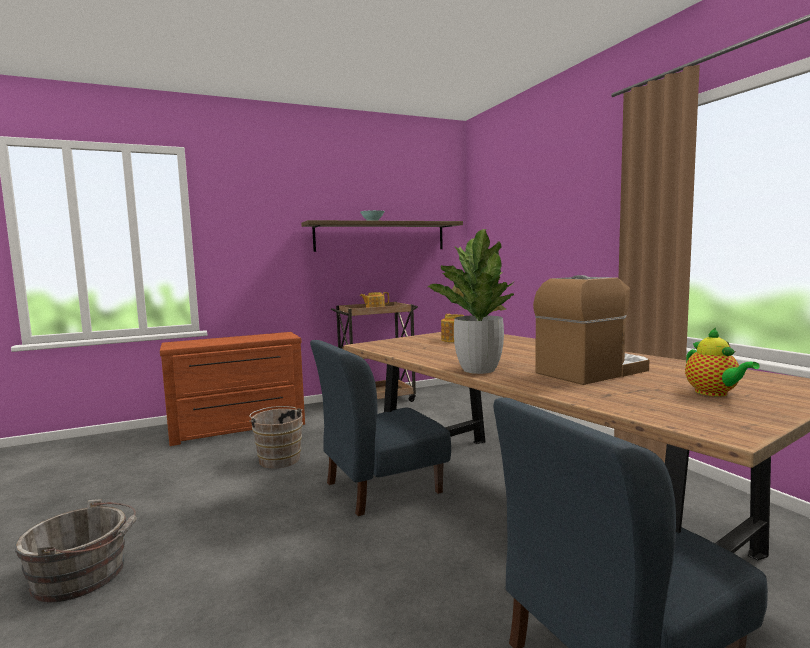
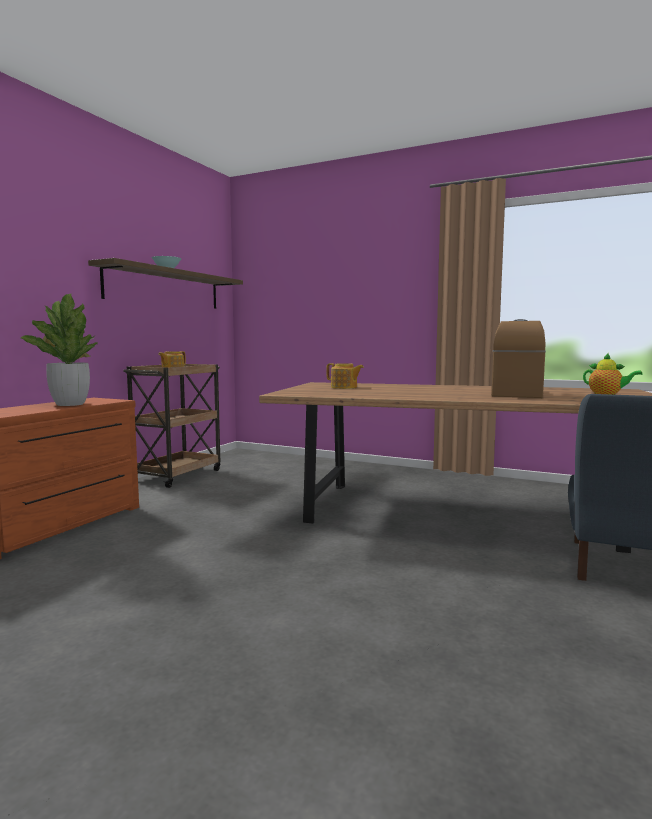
camera: 40 degrees left, 0 degrees up
grey bucket [15,499,137,603] -> none
brown bucket [249,406,303,469] -> none
blue chair [310,340,451,516] -> none
potted plant [428,229,514,374] -> potted plant moved to [21,294,98,406]

